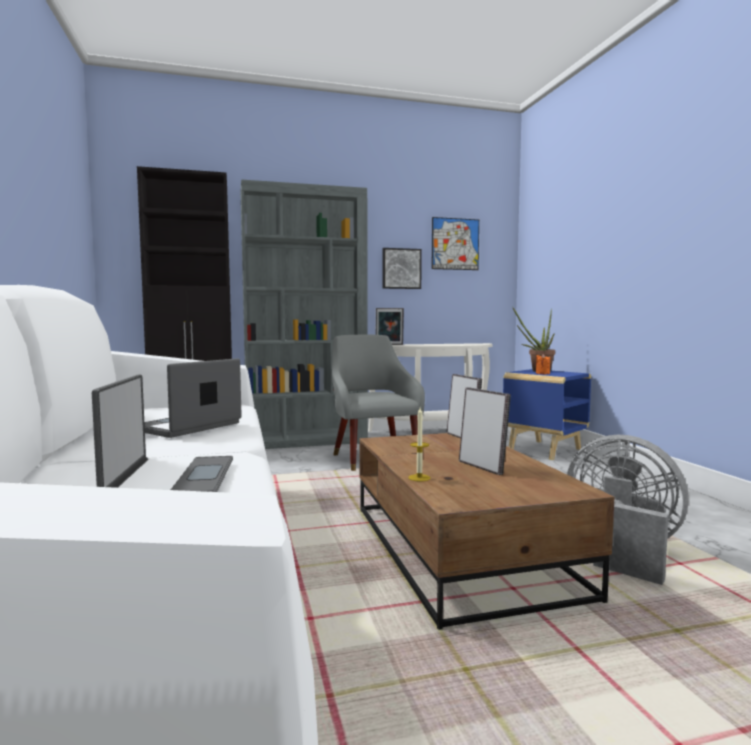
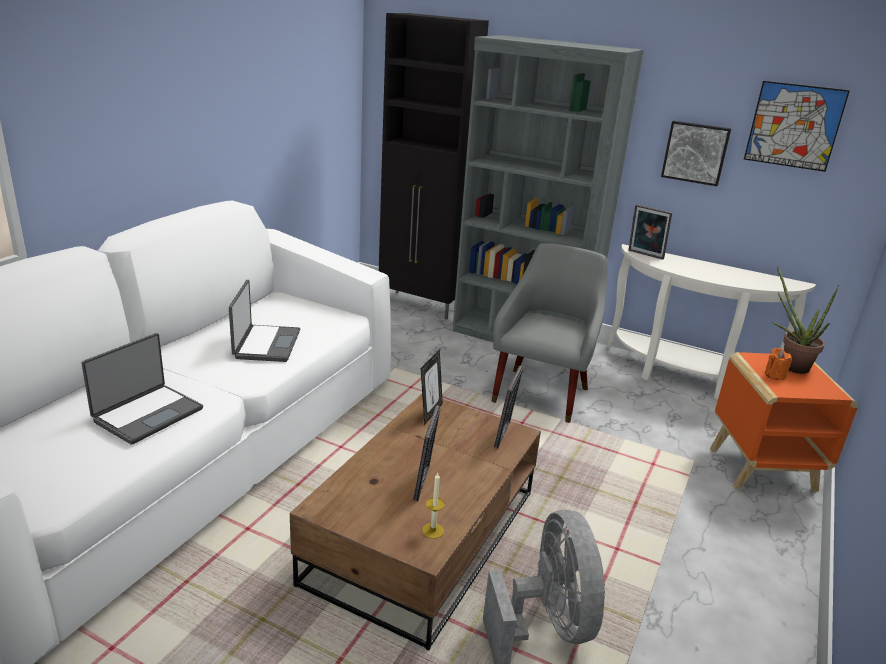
camera: 40 degrees right, 20 degrees up
laptop [144,358,242,438] -> laptop turned 105 degrees clockwise [229,280,300,362]
candle [408,408,431,482] -> candle moved to [422,473,445,539]
blue side table [503,369,591,460] -> orange side table [710,352,858,491]
none -> picture frame [421,349,443,425]

